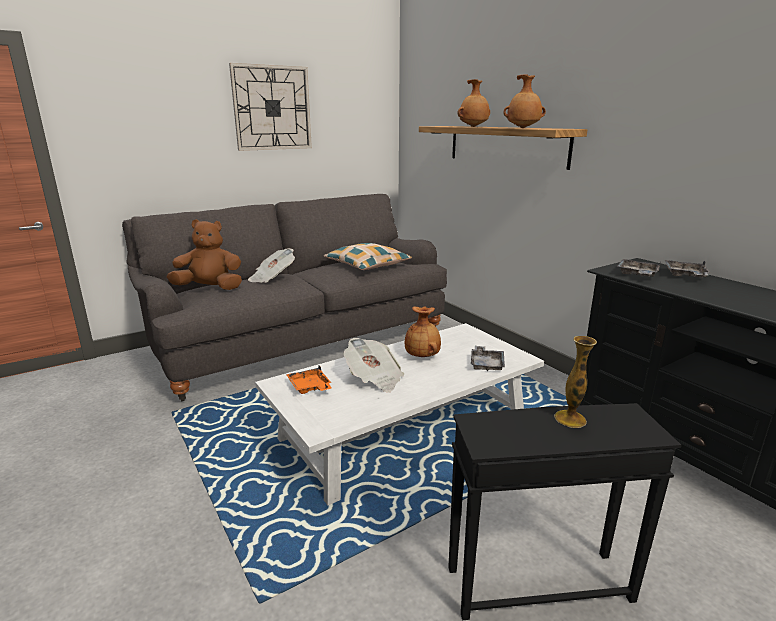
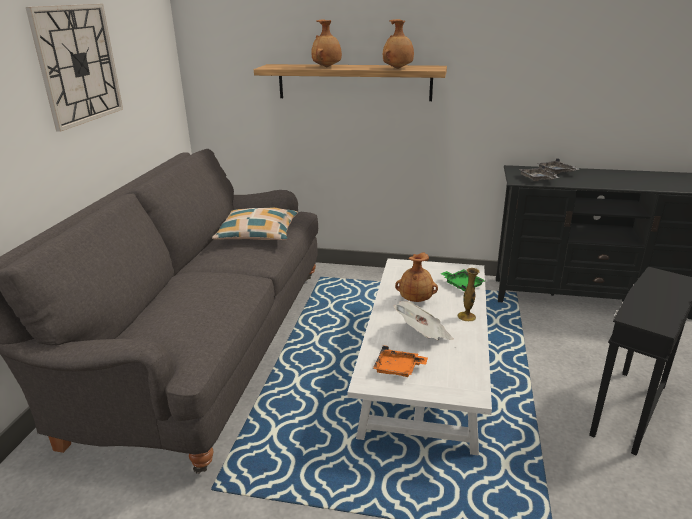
camera: 45 degrees left, 5 degrees up
brown plush toy [167,219,242,290] -> none
newspaper [248,248,295,283] -> none
grey tray [471,346,505,371] -> green tray [440,269,485,292]
vase [554,336,597,428] -> vase moved to [457,268,480,321]

